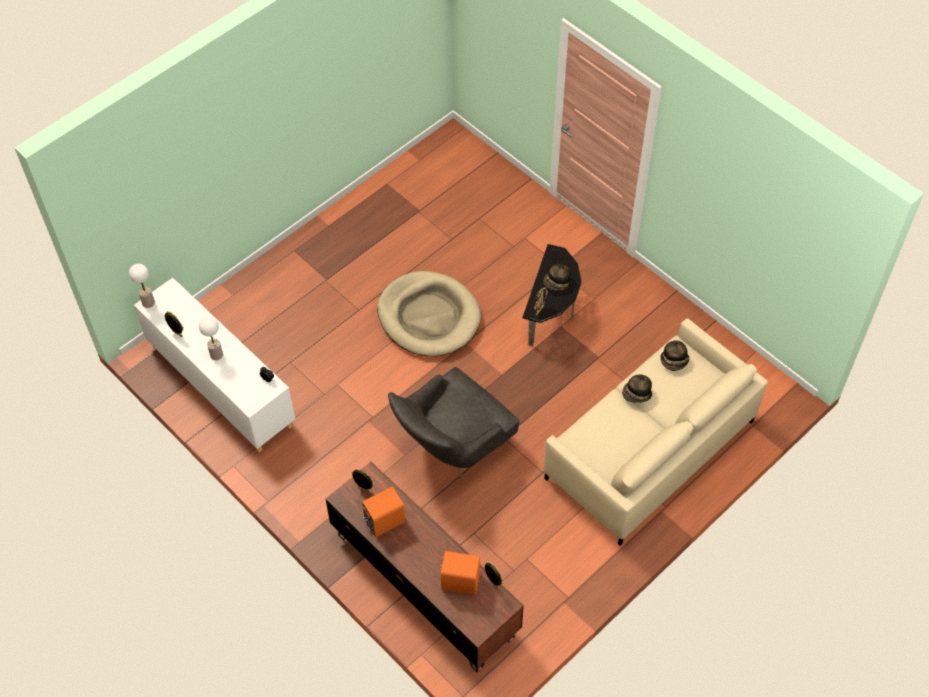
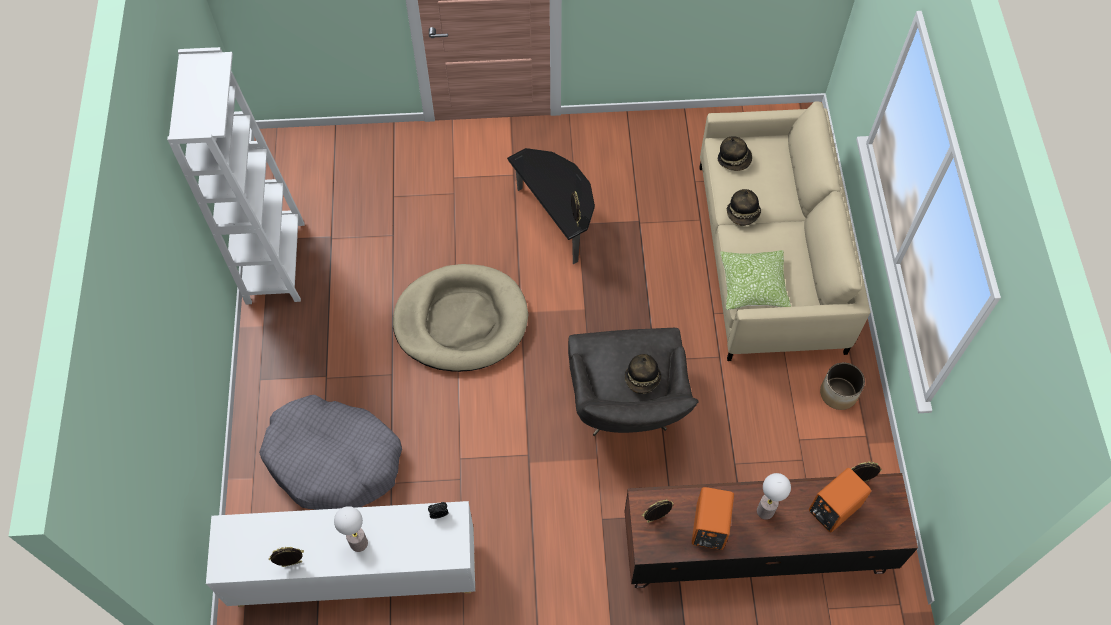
camera: 50 degrees left, 5 degrees up
table lamp [129,264,155,308] -> table lamp moved to [757,473,791,520]
hat [543,264,572,290] -> hat moved to [625,354,661,394]
none -> white bookcase [167,47,305,305]
none -> grey dog bed [259,395,402,510]
none -> pillow [720,250,791,310]
none -> planter [820,363,865,410]

